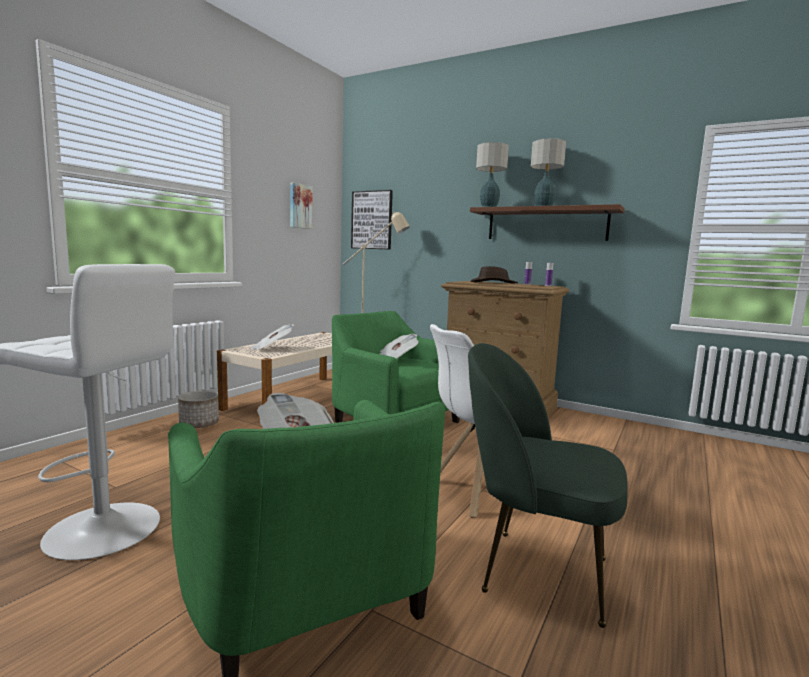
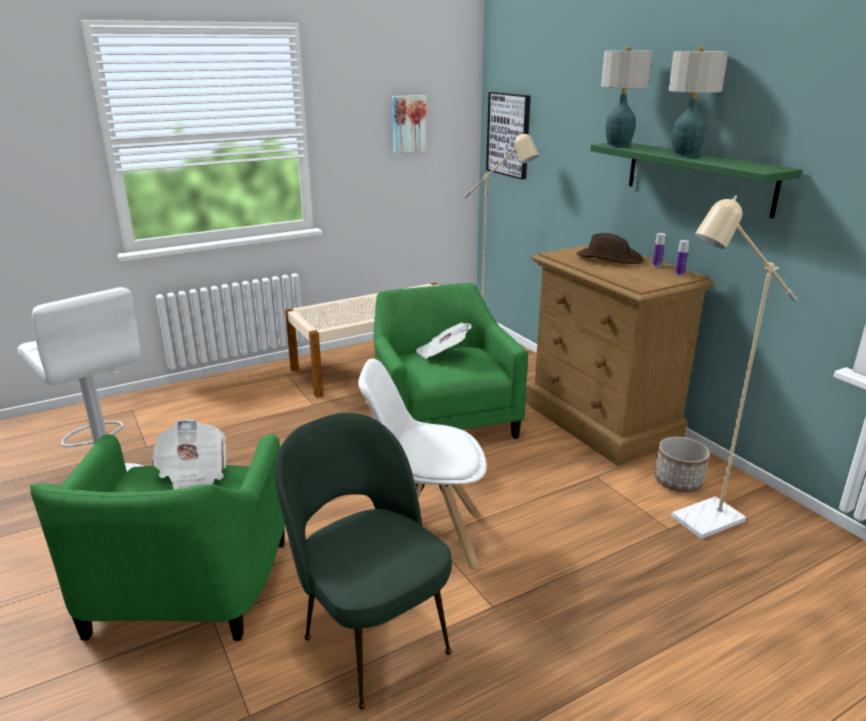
camera: 30 degrees right, 15 degrees up
planter [178,391,219,428] -> planter moved to [655,437,710,492]
newspaper [250,324,294,350] -> none
brown shelf [470,204,625,241] -> green shelf [590,143,802,218]
none -> beige floor lamp [671,195,797,539]

